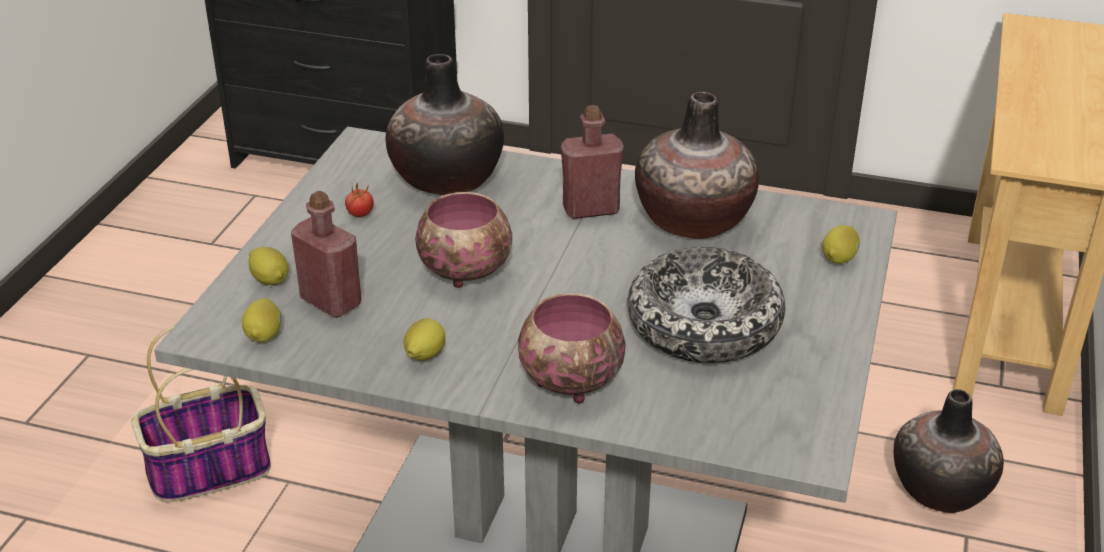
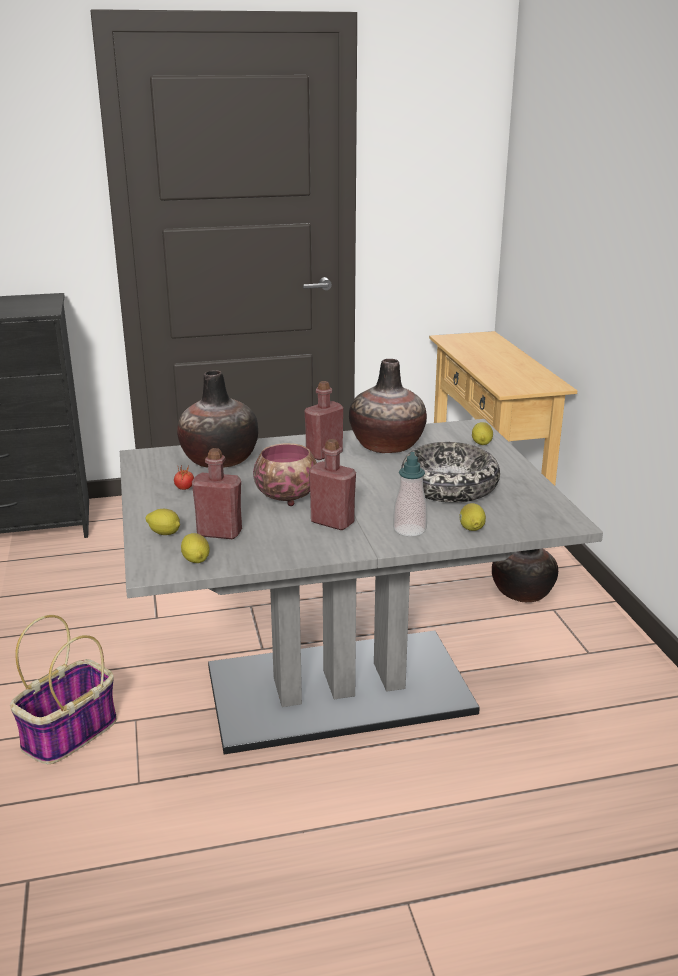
camera: 30 degrees left, 10 degrees down
lemon [403,318,445,361] -> lemon moved to [460,503,486,531]
bowl [518,293,626,404] -> soap dispenser [393,452,427,537]
none -> red bottle [309,439,356,530]

